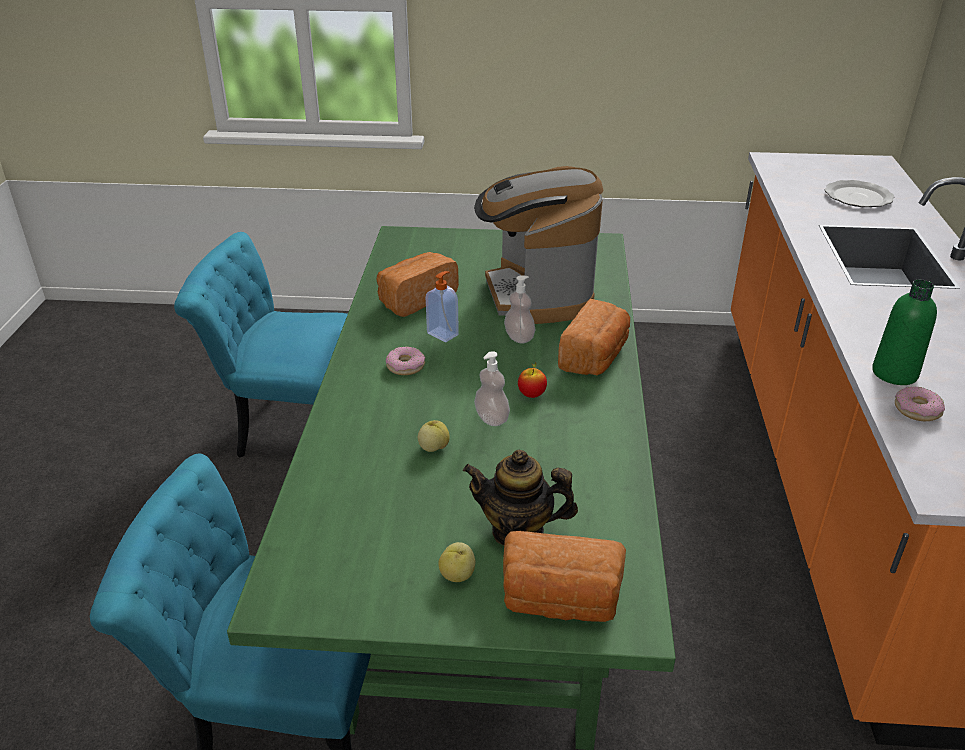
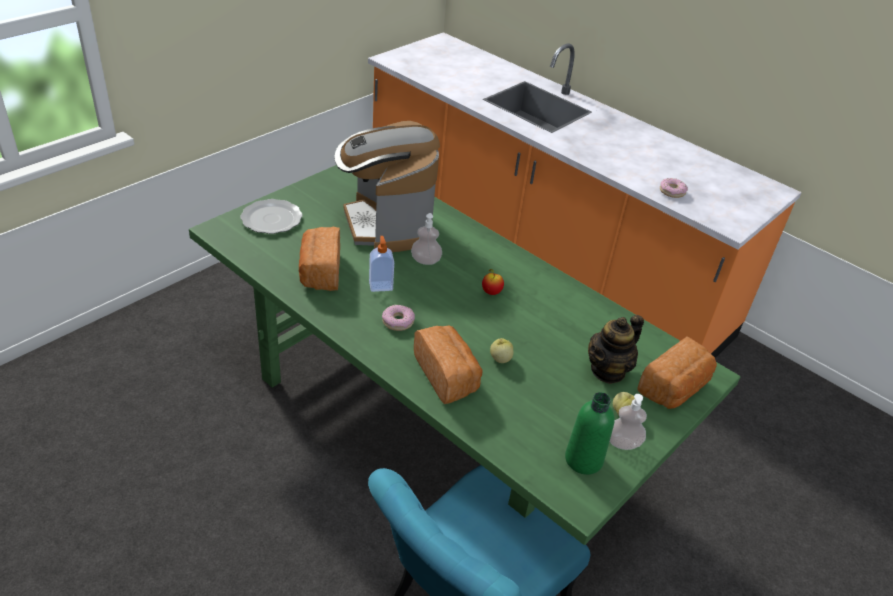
camera: 55 degrees left, 5 degrees up
turquoise chair [174,232,348,458] -> none
coffee machine [474,166,604,324] -> coffee machine turned 45 degrees clockwise [334,121,440,252]
soap dispenser [474,351,510,426] -> soap dispenser moved to [610,394,647,450]
bread [558,299,630,375] -> bread moved to [414,326,483,404]
plate [825,180,894,207] -> plate moved to [240,199,303,234]
green bottle [872,279,937,385] -> green bottle moved to [565,392,615,475]

